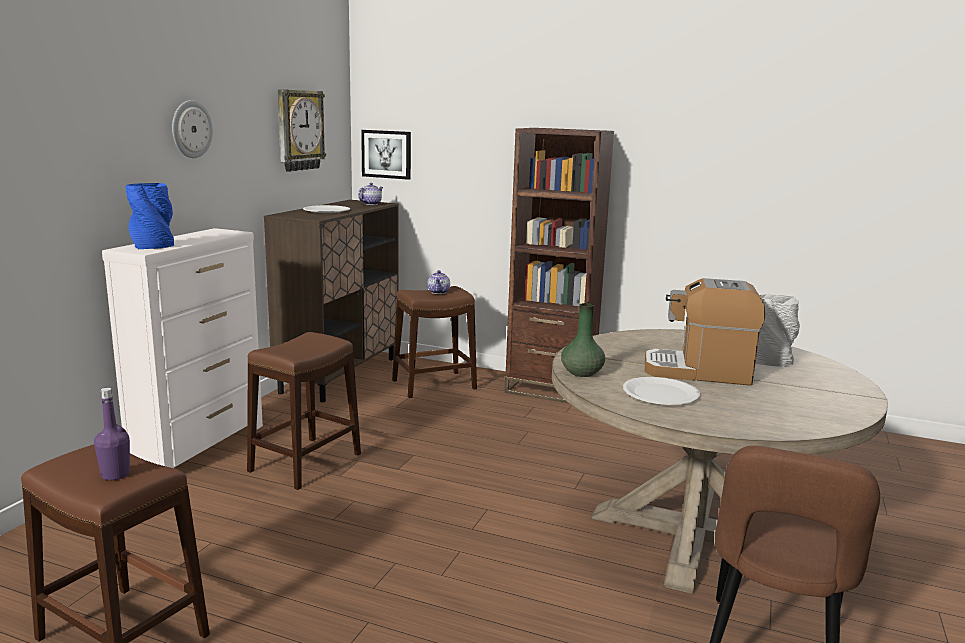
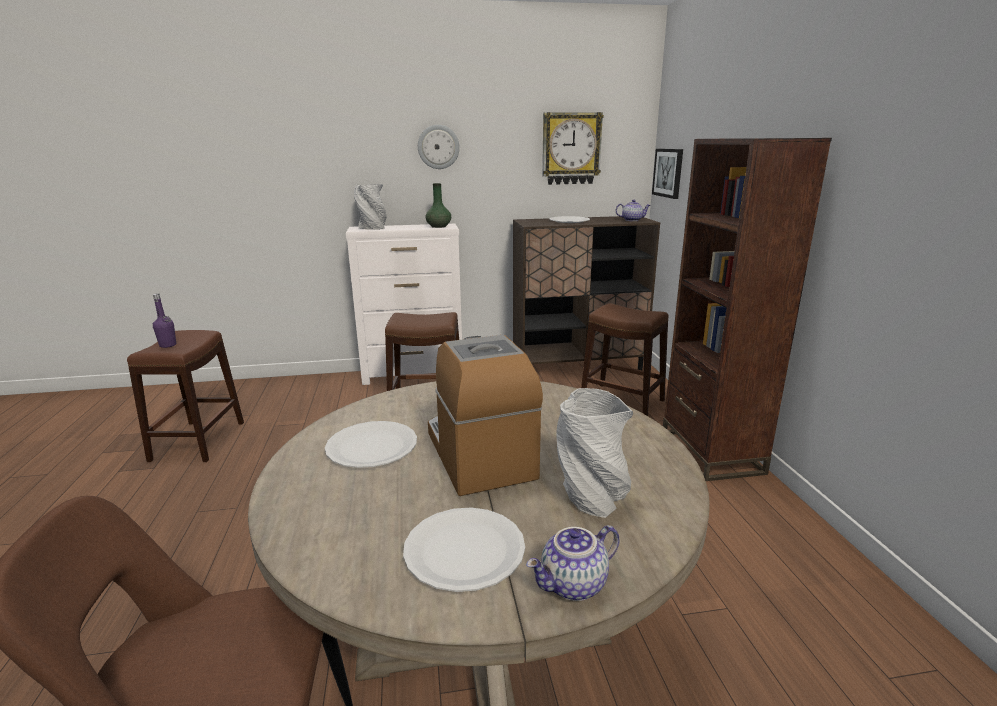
camera: 60 degrees right, 5 degrees up
blue vase [126,183,174,249] -> grey vase [354,184,386,230]
teapot [427,270,450,294] -> teapot moved to [526,525,620,601]
green vase [561,303,605,377] -> green vase moved to [425,183,451,228]
none -> white plate [403,508,525,592]

